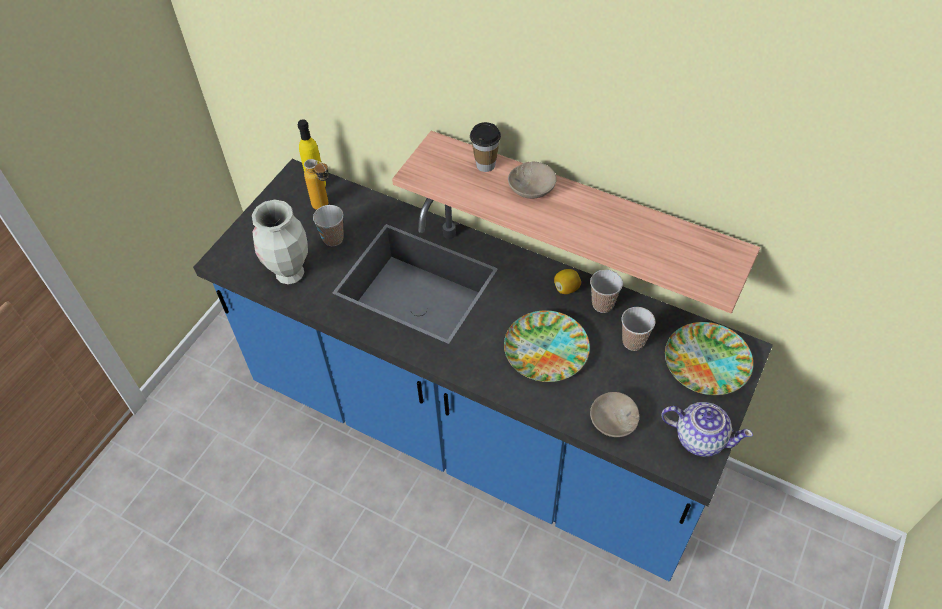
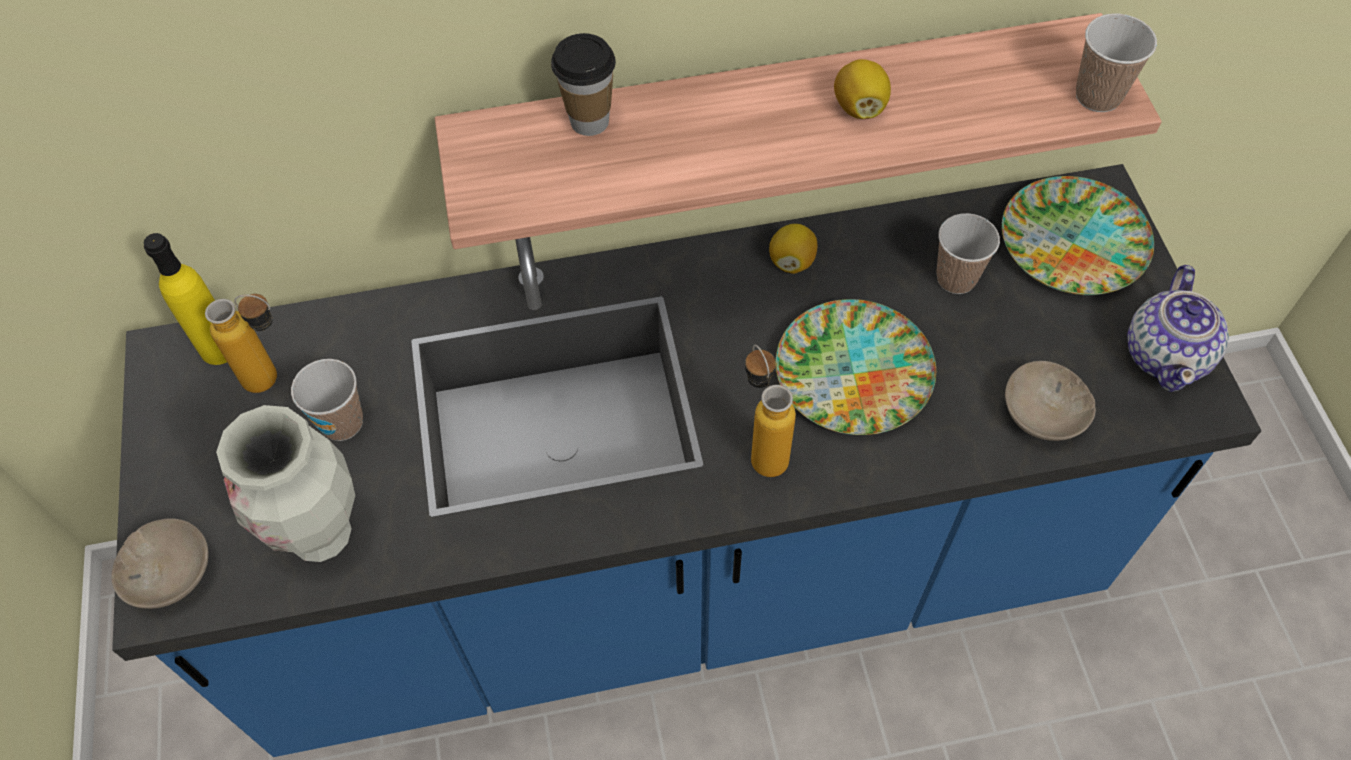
camera: 40 degrees left, 5 degrees up
beige bowl [508,162,557,199] -> beige bowl moved to [112,518,209,609]
cup [590,270,623,313] -> cup moved to [1076,14,1157,112]
teapot [661,402,753,457] -> teapot turned 120 degrees clockwise [1127,265,1229,392]
none -> bottle [745,345,796,477]
none -> lemon [834,59,891,119]

